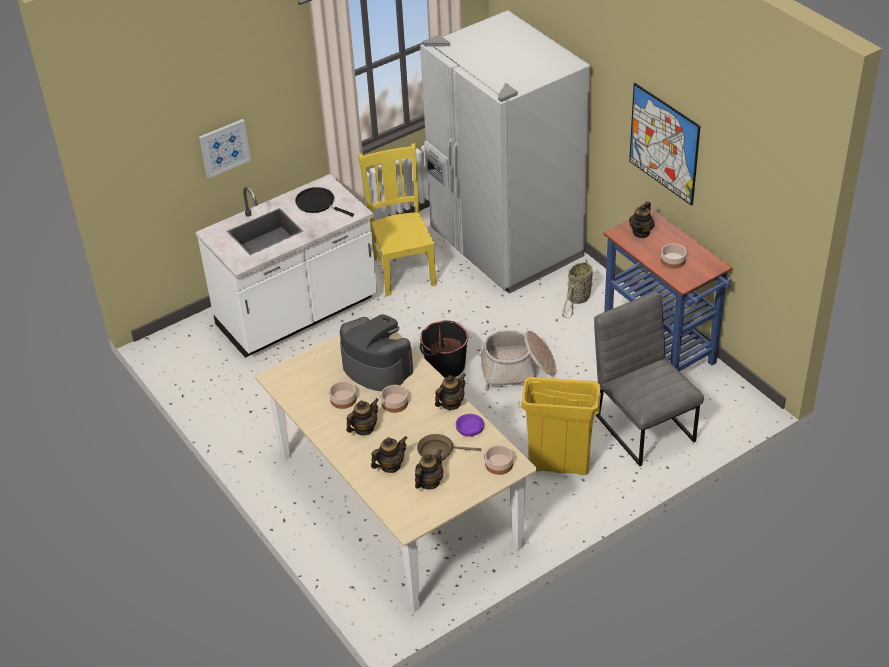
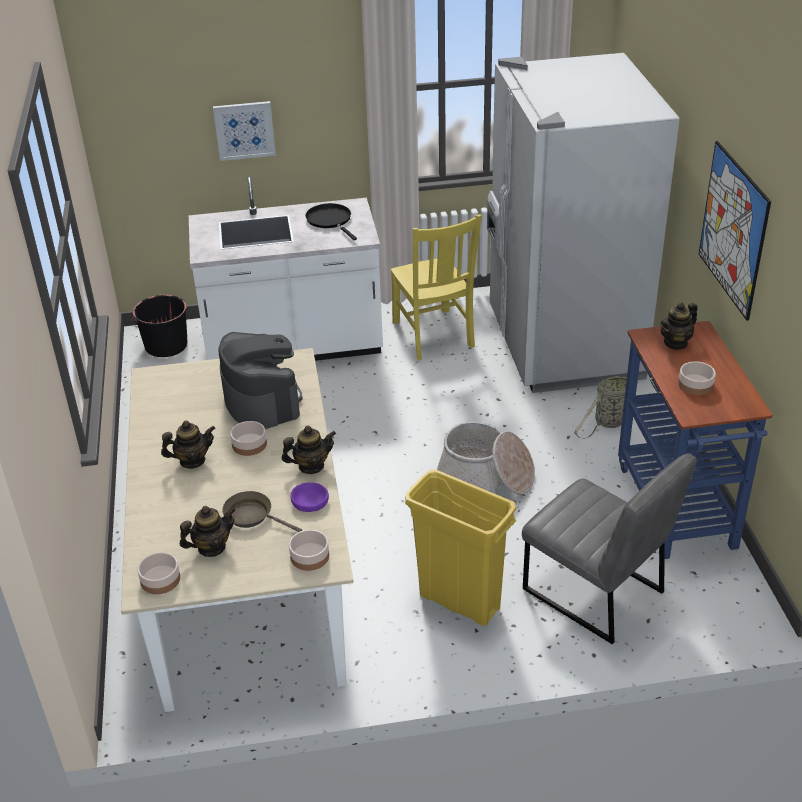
camera: 25 degrees right, 5 degrees down
bowl [329,381,357,409] -> bowl moved to [137,552,180,594]
yellow chair [358,143,437,296] -> yellow chair turned 150 degrees clockwise [390,214,482,360]
teapot [371,436,407,473] -> none
black bucket [420,320,469,378] -> black bucket moved to [131,295,187,357]
grey chair [594,292,704,466] -> grey chair turned 135 degrees clockwise [522,454,697,644]

